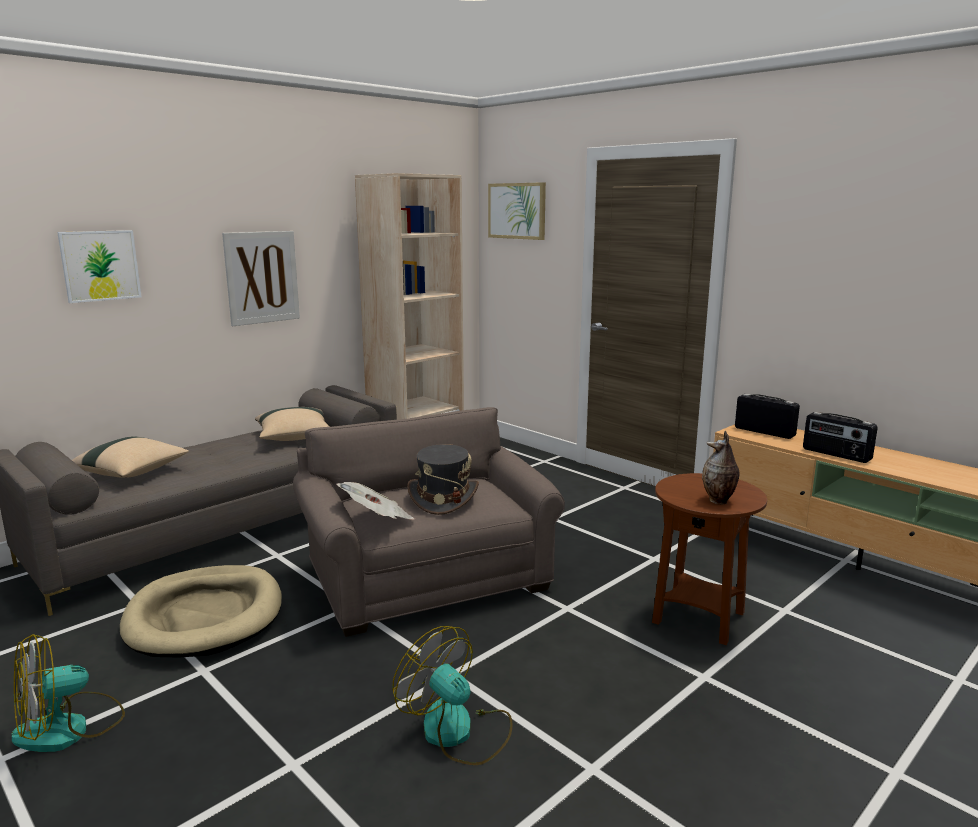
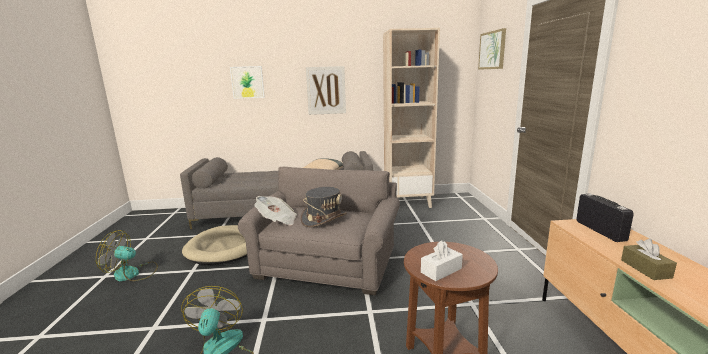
camera: 40 degrees right, 0 degrees up
beige pillow [72,436,189,478] -> none
vase [702,431,739,505] -> white tissue box [421,240,463,281]
radio [803,412,878,463] -> brown tissue box [621,239,677,280]

